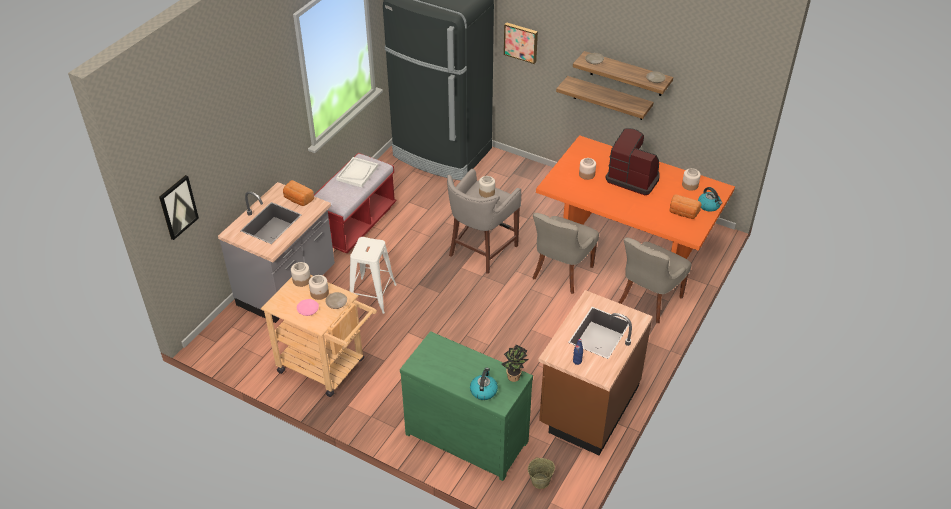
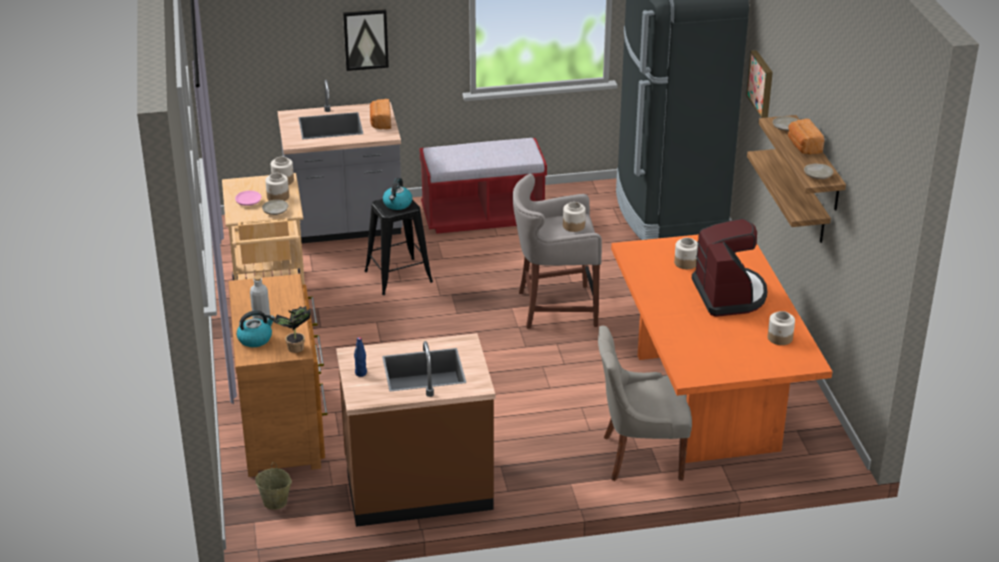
camera: 50 degrees right, 10 degrees down
picture [159,175,199,240] -> picture moved to [343,9,389,71]
white tray [336,157,378,187] -> none
white stool [350,237,397,314] -> black stool [364,199,433,295]
green dresser [400,331,533,481] -> brown dresser [228,274,328,477]
grey chair [532,213,599,294] -> none
bread [669,194,702,219] -> bread moved to [788,119,824,154]
kettle [698,187,722,212] -> kettle moved to [383,178,412,210]
none -> grey bottle [250,275,270,320]

